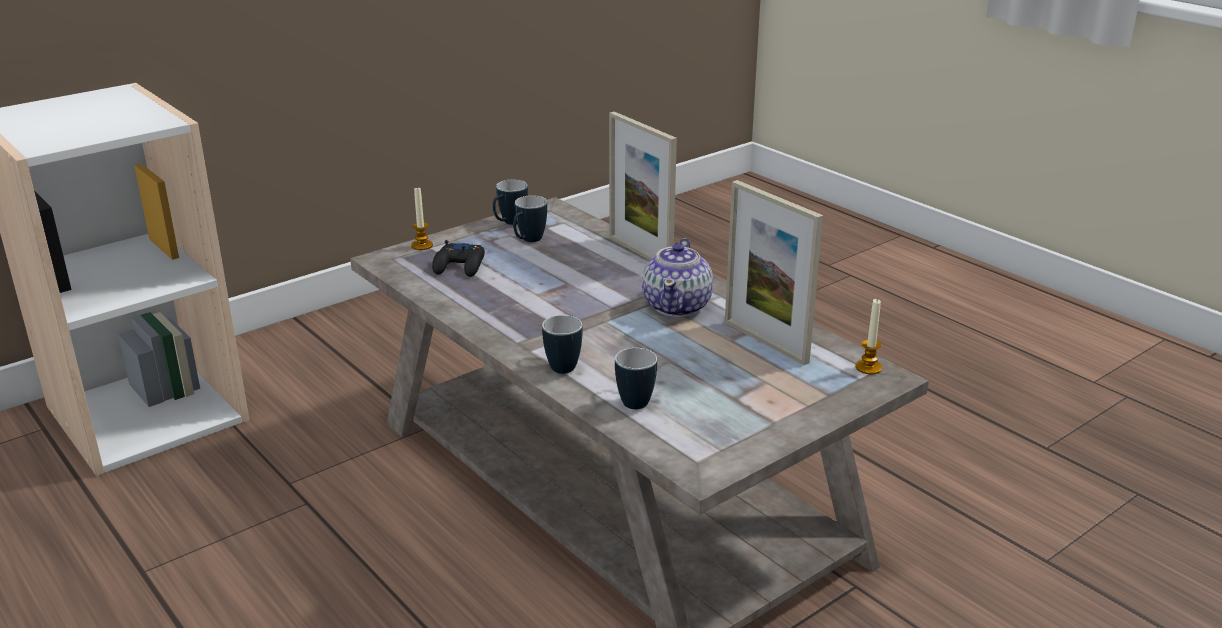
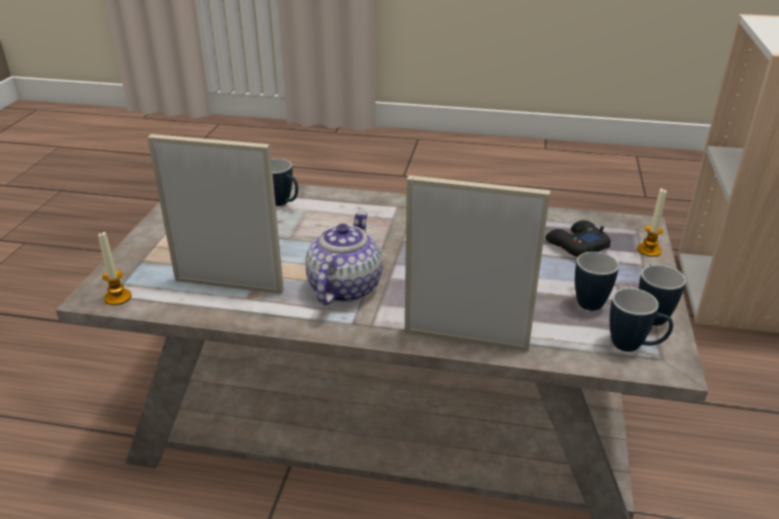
camera: 140 degrees right, 5 degrees up
mug [542,315,583,374] -> mug moved to [610,288,673,352]
teapot [642,238,713,317] -> teapot turned 45 degrees clockwise [305,211,382,305]

